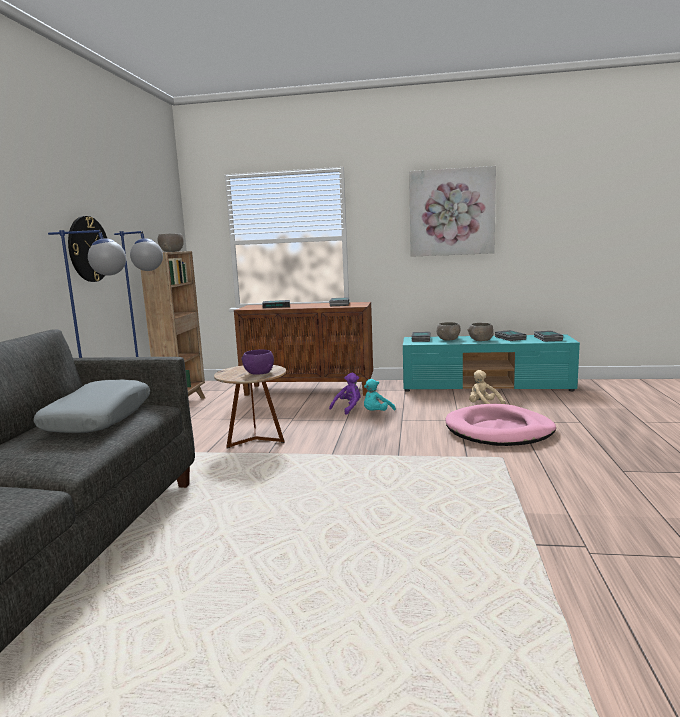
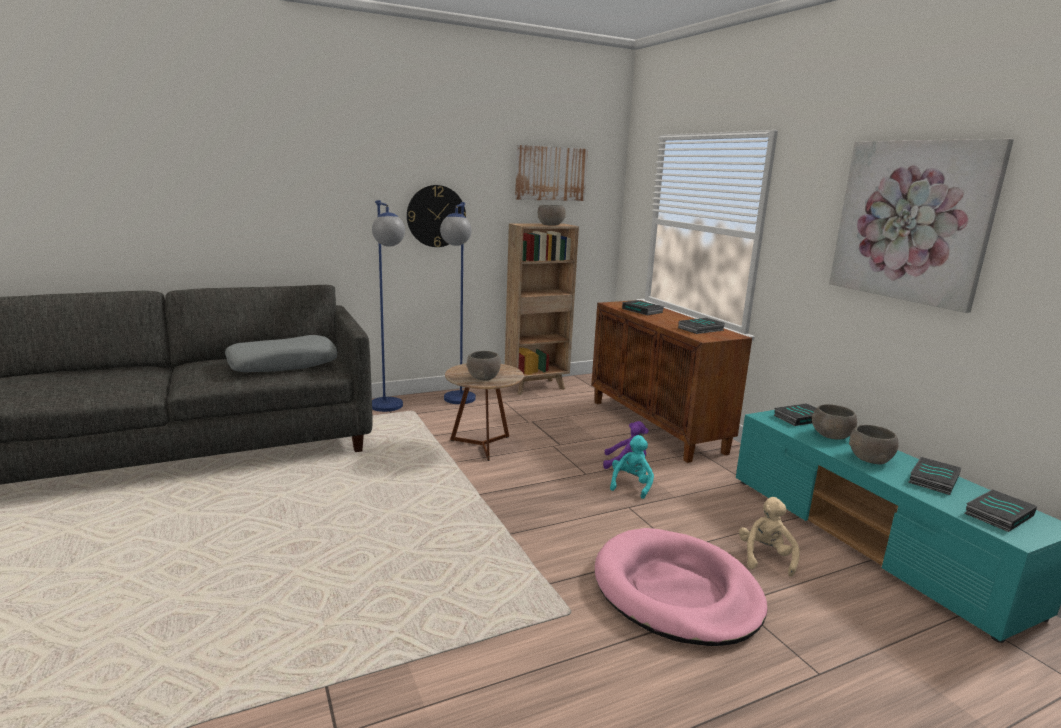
camera: 55 degrees right, 5 degrees up
purple bowl [241,349,274,375] -> grey bowl [466,351,501,381]
turquoise plush toy [364,379,396,411] -> turquoise plush toy turned 105 degrees clockwise [610,435,654,499]
none -> picture [515,145,588,201]

